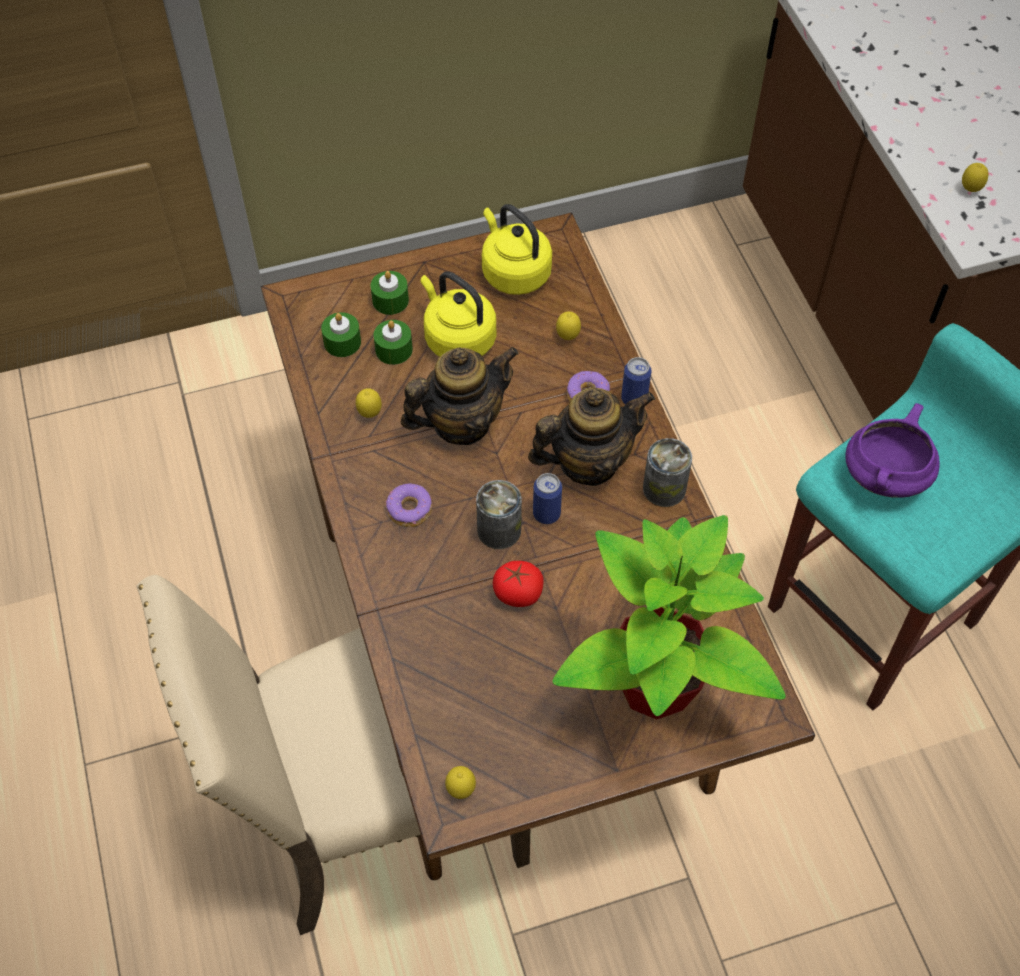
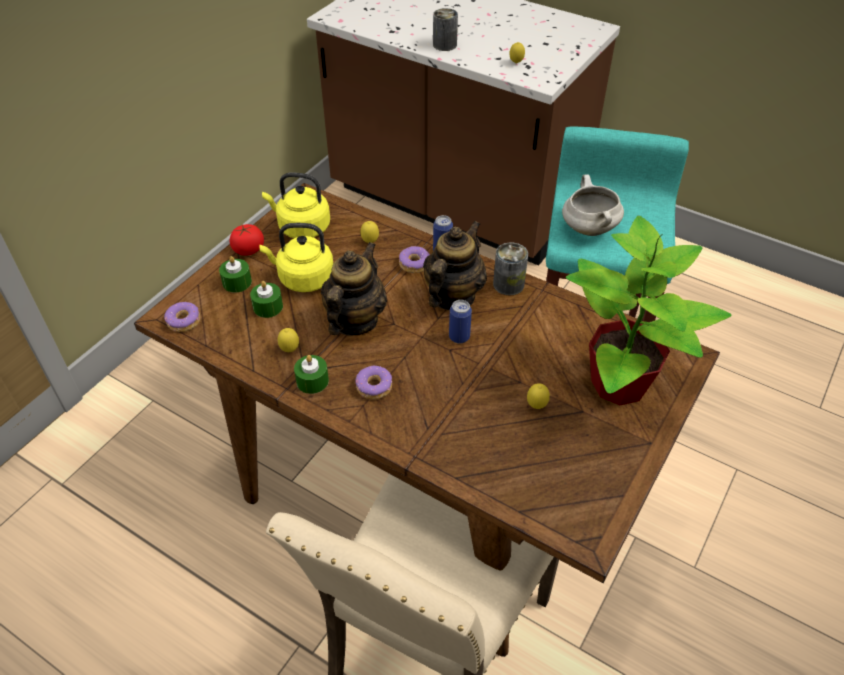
camera: 40 degrees left, 10 degrees down
green candle [321,312,361,357] -> green candle moved to [294,355,329,394]
lemon [445,766,476,799] -> lemon moved to [527,383,550,409]
can [476,480,522,549] -> can moved to [433,8,458,51]
tomato [493,561,543,607] -> tomato moved to [229,224,264,256]
purple cooking pot [845,403,940,498] -> white cooking pot [562,174,624,236]
none -> donut [164,302,200,332]

